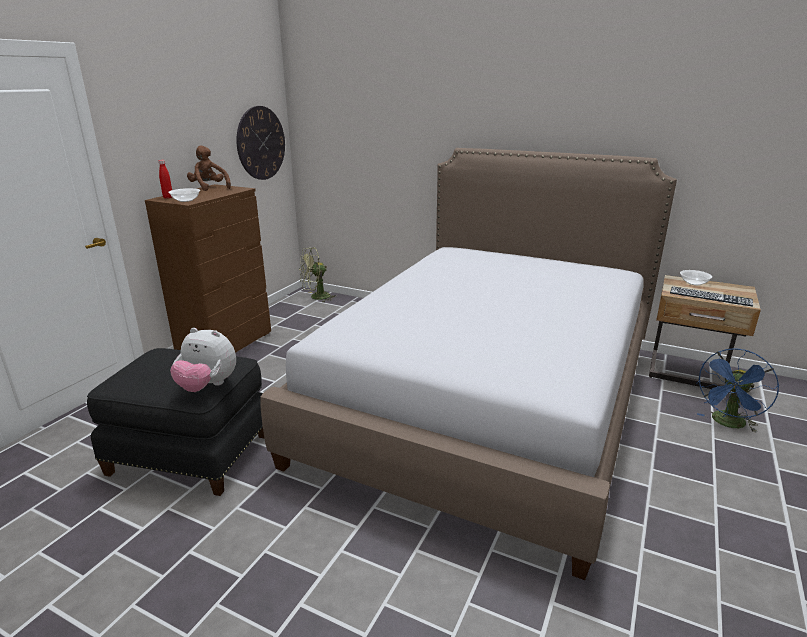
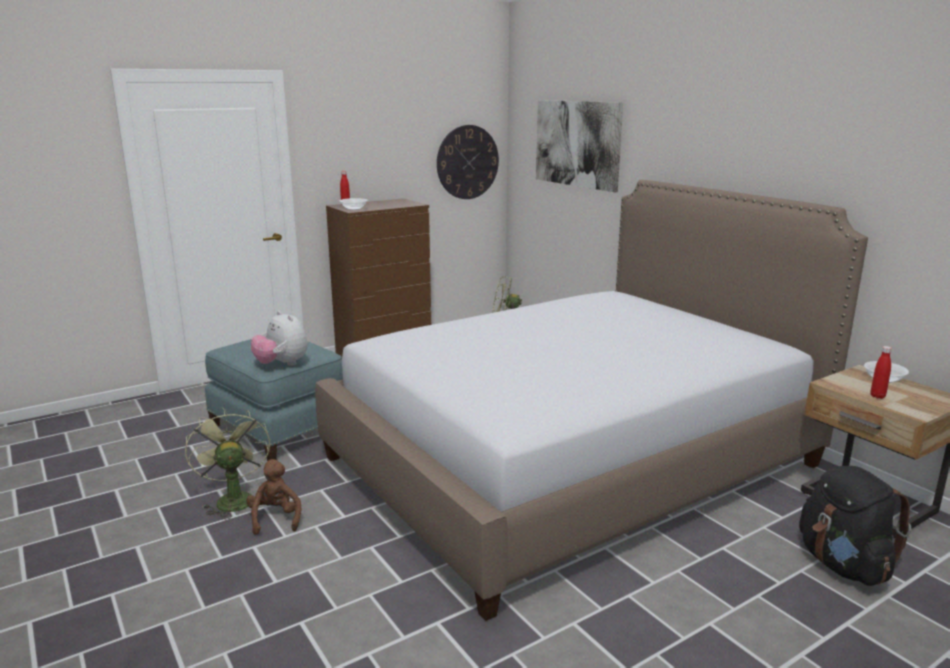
camera: 30 degrees right, 5 degrees down
black ottoman [87,348,265,496] -> blue ottoman [205,339,343,461]
brown plush toy [187,145,231,191] -> brown plush toy moved to [246,459,301,535]
keyboard [670,287,753,306] -> red bottle [871,346,892,399]
blue fan [697,349,779,432] -> black backpack [799,466,911,586]
none -> green fan [185,408,270,519]
none -> picture [536,100,623,193]

